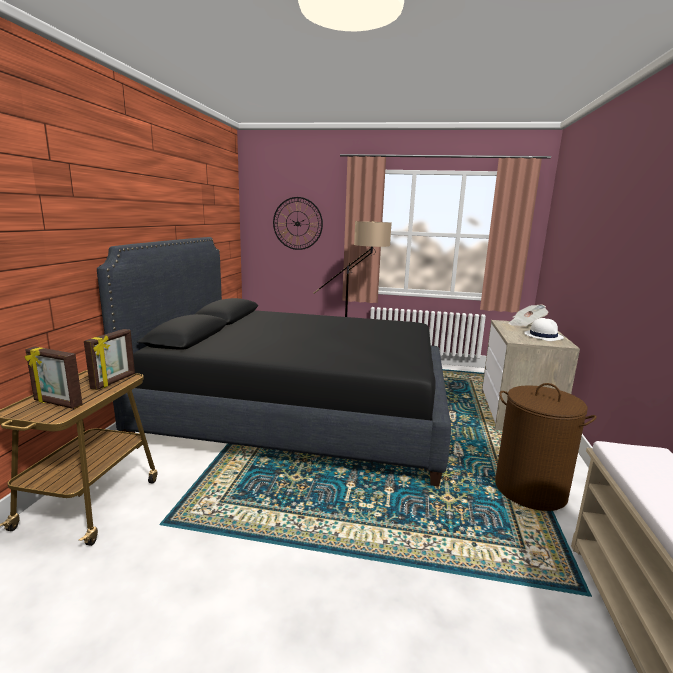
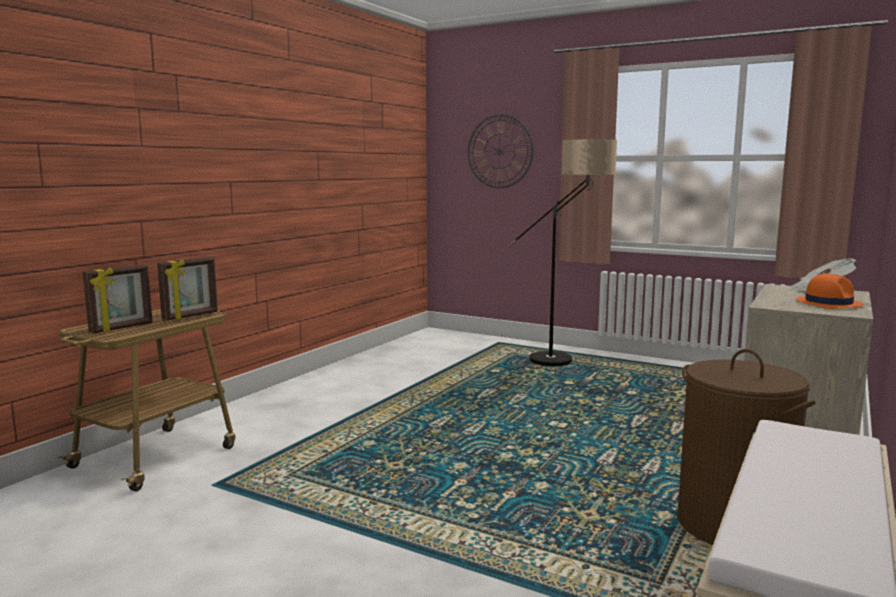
camera: 20 degrees right, 5 degrees down
picture frame [25,347,83,409] -> picture frame turned 90 degrees counterclockwise [83,265,153,333]
black bed [97,237,451,486] -> none
white hat [524,318,564,341] -> orange hat [796,274,863,309]

